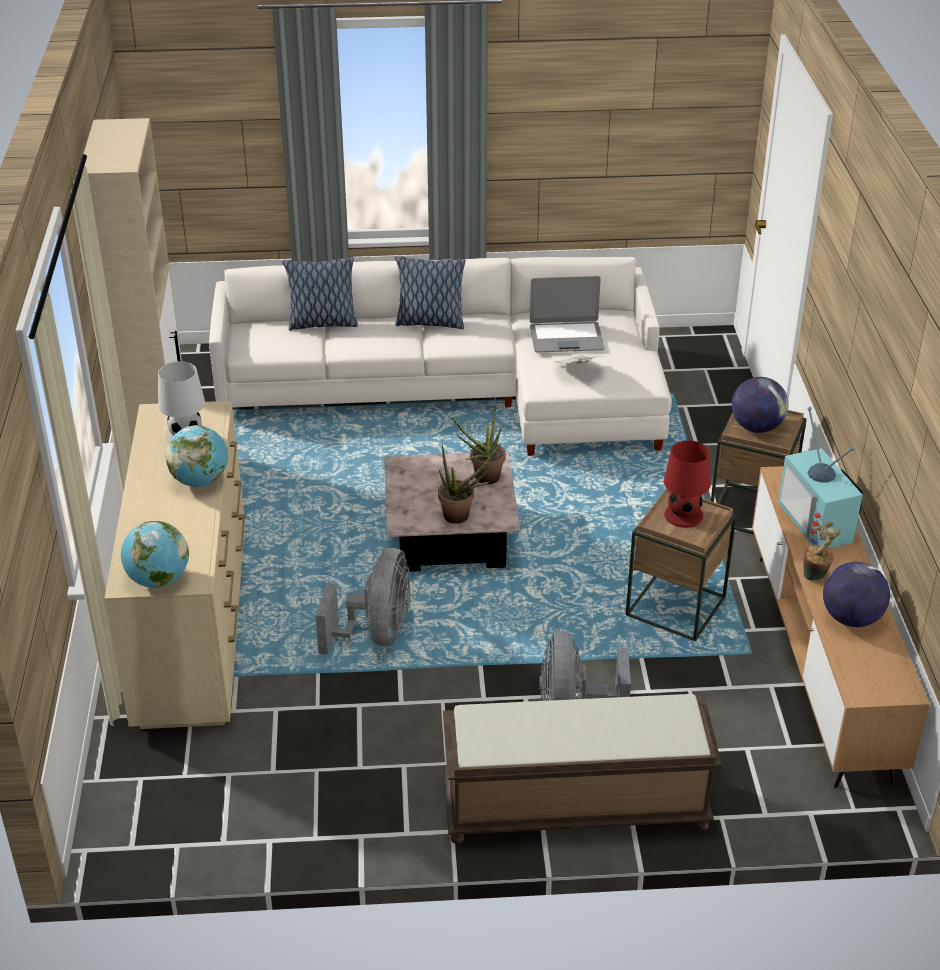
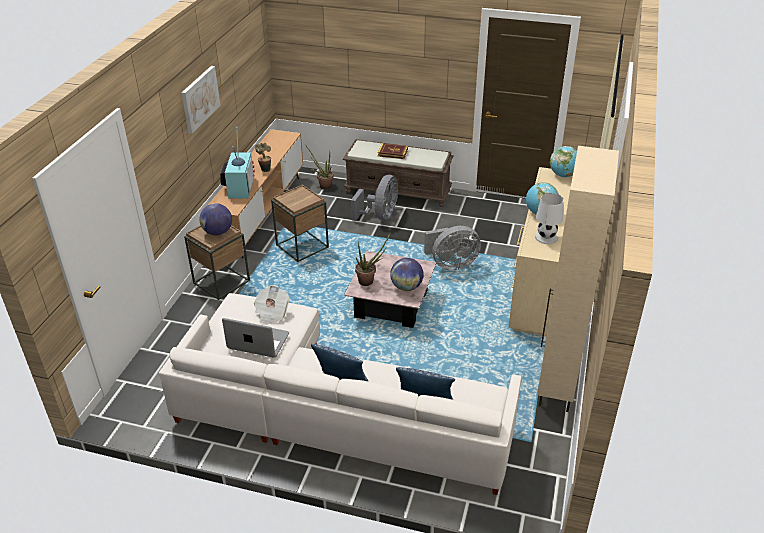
camera: 160 degrees left, 0 degrees up
grey fan [315,548,410,655] -> grey fan turned 135 degrees counterclockwise [424,226,481,270]
potted plant [438,442,502,524] -> potted plant moved to [306,146,334,190]
red table lamp [664,440,711,528] -> none
globe [823,562,890,627] -> globe moved to [390,258,424,291]
none -> picture [181,66,220,134]
none -> book [378,143,408,159]

